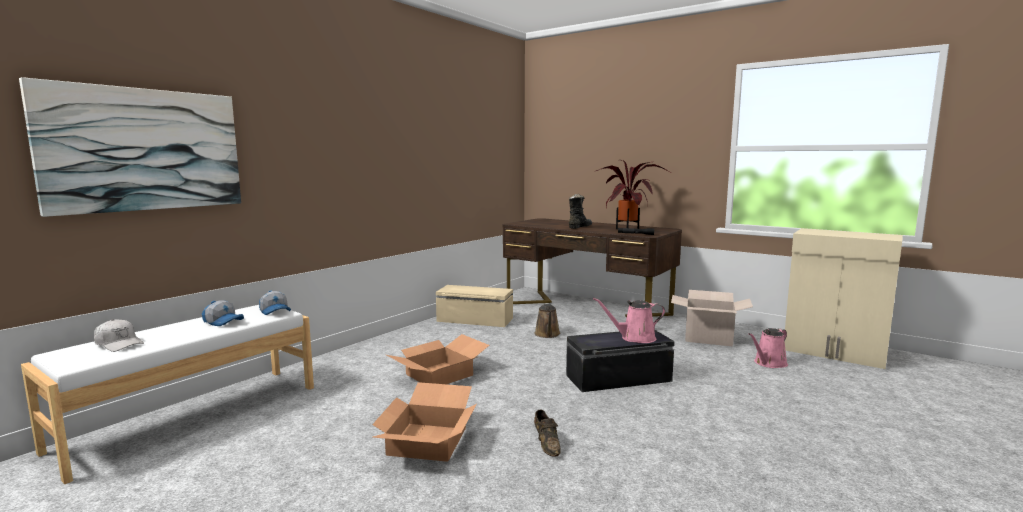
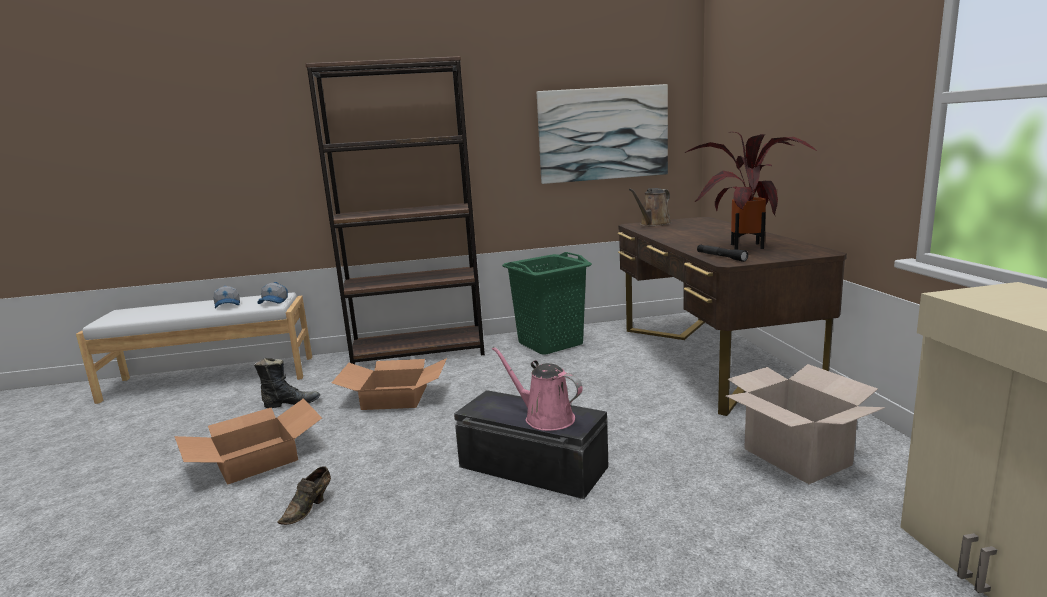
camera: 45 degrees right, 5 degrees up
picture [19,77,241,217] -> picture moved to [537,84,668,184]
white cap [94,319,144,352] -> none
beige storage box [436,285,513,327] -> green laundry basket [502,252,592,355]
brown watering can [534,303,561,338] -> brown watering can moved to [629,188,672,226]
black boot [569,194,592,229] -> black boot moved to [254,358,320,408]
pink watering can [749,328,788,368] -> none
none -> brown bookcase [305,56,485,364]

